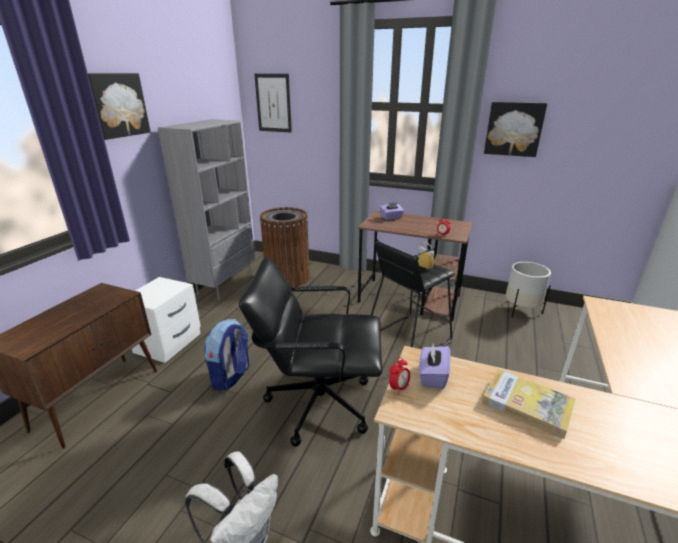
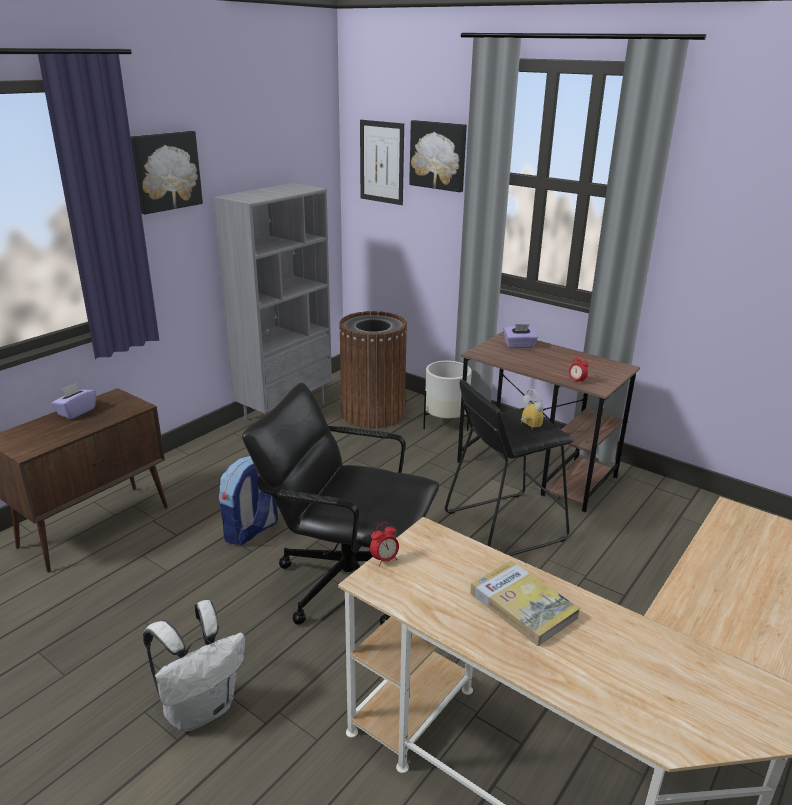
camera: 15 degrees right, 0 degrees up
white nightstand [132,277,201,363] -> none
purple tissue box [419,344,450,389] -> purple tissue box moved to [52,383,96,419]
picture [484,102,547,157] -> picture moved to [409,120,467,192]
white planter [506,262,551,318] -> white planter moved to [423,361,472,431]

